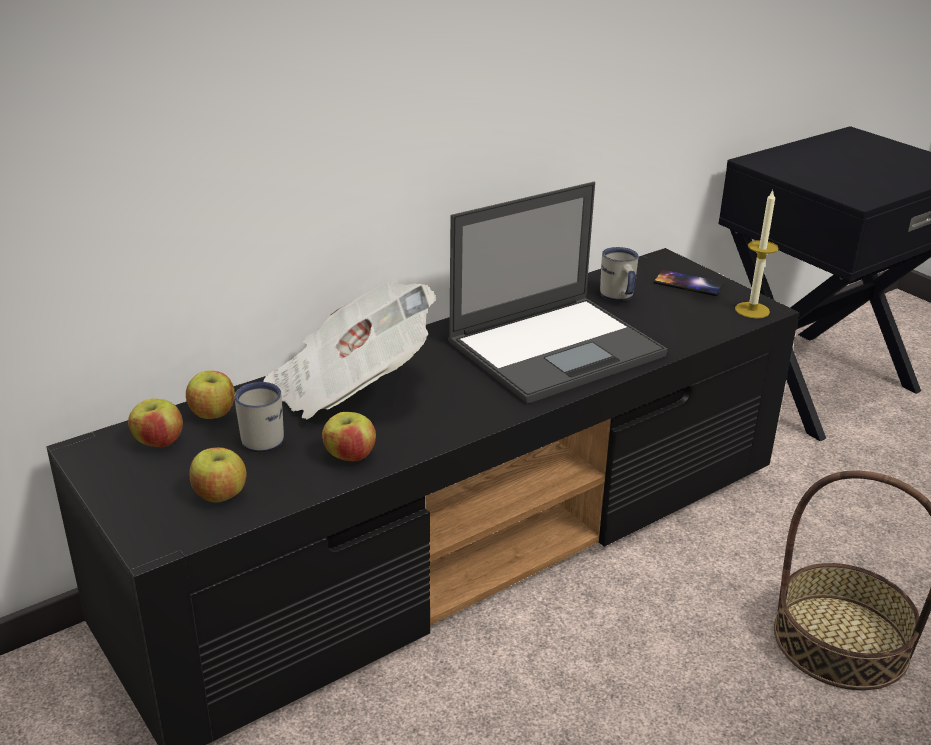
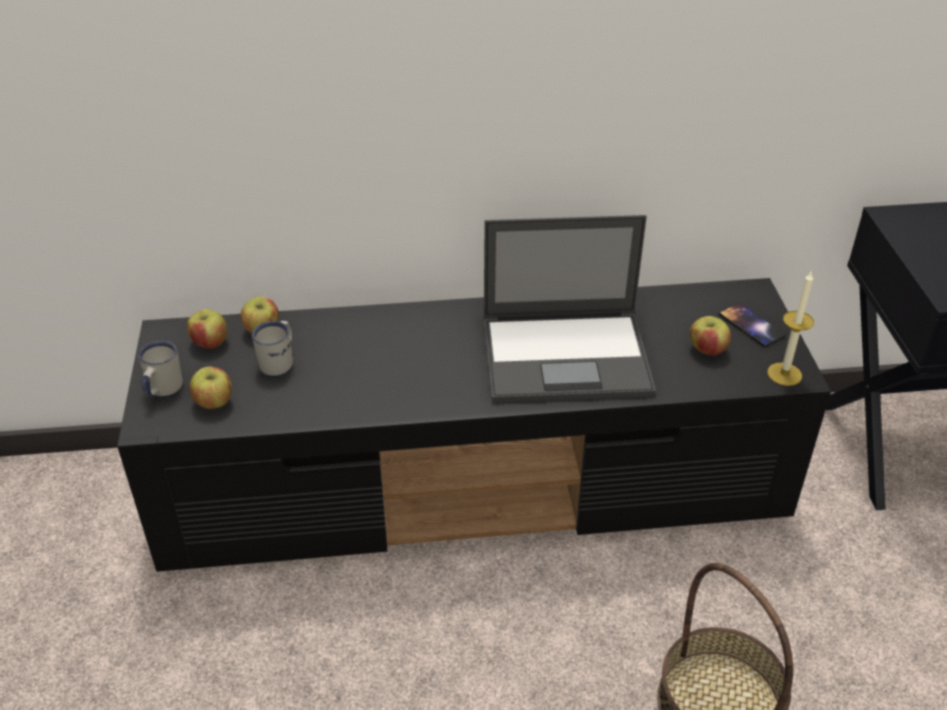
camera: 30 degrees right, 10 degrees up
newspaper [263,281,436,419] -> none
apple [322,412,376,461] -> apple moved to [690,316,731,356]
white mug [600,247,639,301] -> white mug moved to [138,340,183,398]

